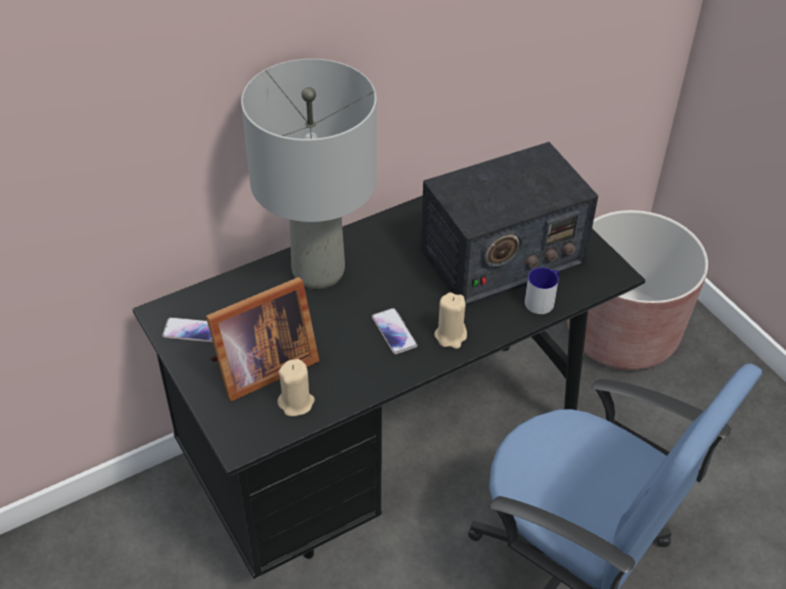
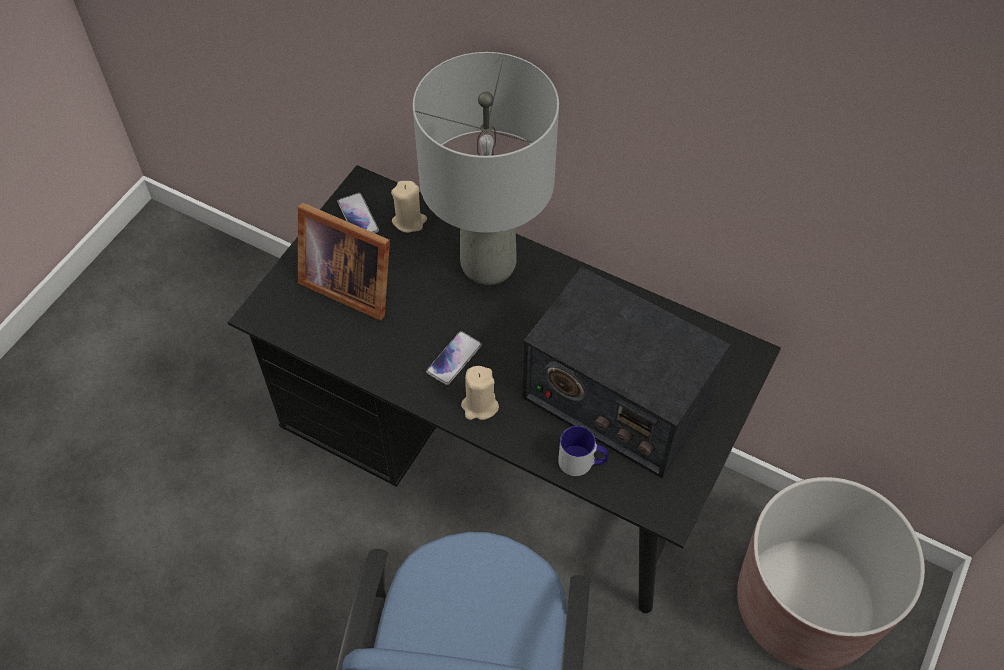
camera: 60 degrees right, 10 degrees up
beige candle [278,359,315,416] -> beige candle moved to [391,181,427,233]

